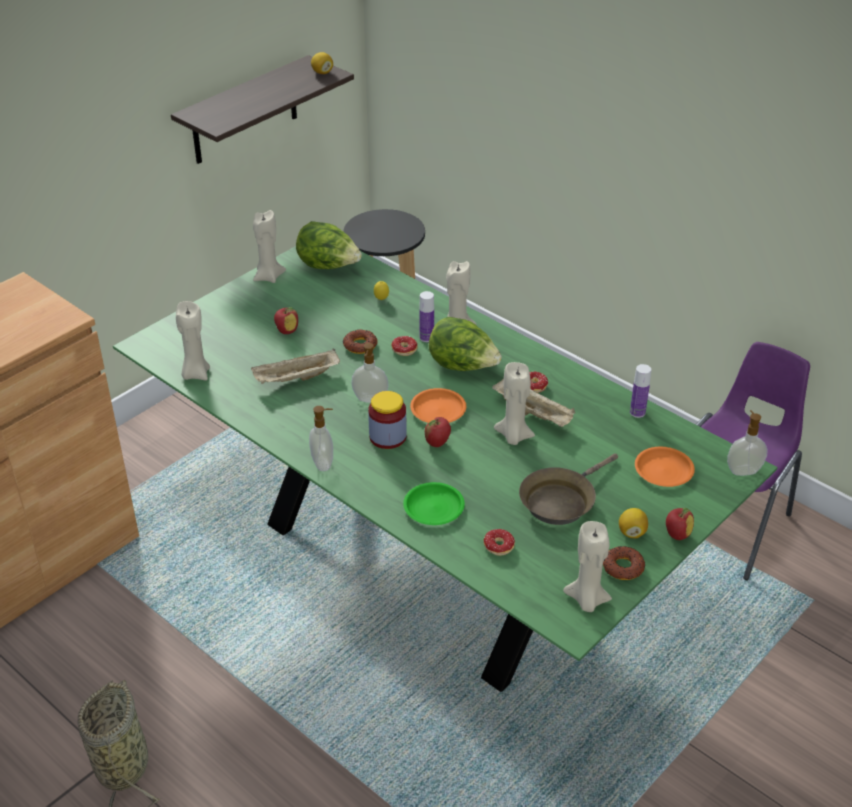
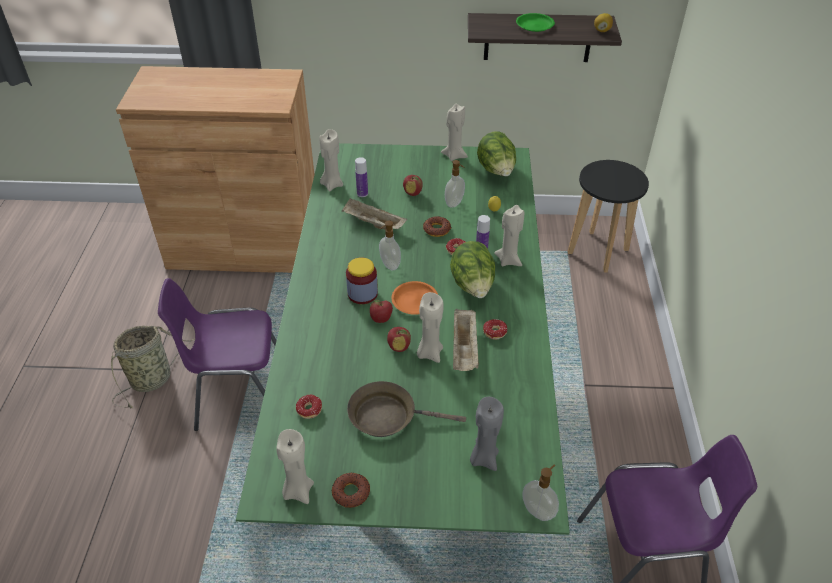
camera: 50 degrees right, 5 degrees up
soap dispenser [309,406,333,471] -> soap dispenser moved to [445,160,465,208]
green plate [403,482,465,525] -> green plate moved to [516,13,555,32]
lemon [619,508,648,538] -> none
bottle [630,364,651,418] -> bottle moved to [355,157,368,197]
orange plate [635,447,695,487] -> grey candle [470,397,504,471]
apple [666,508,694,540] -> apple moved to [387,327,411,352]
none -> purple chair [158,278,277,431]

